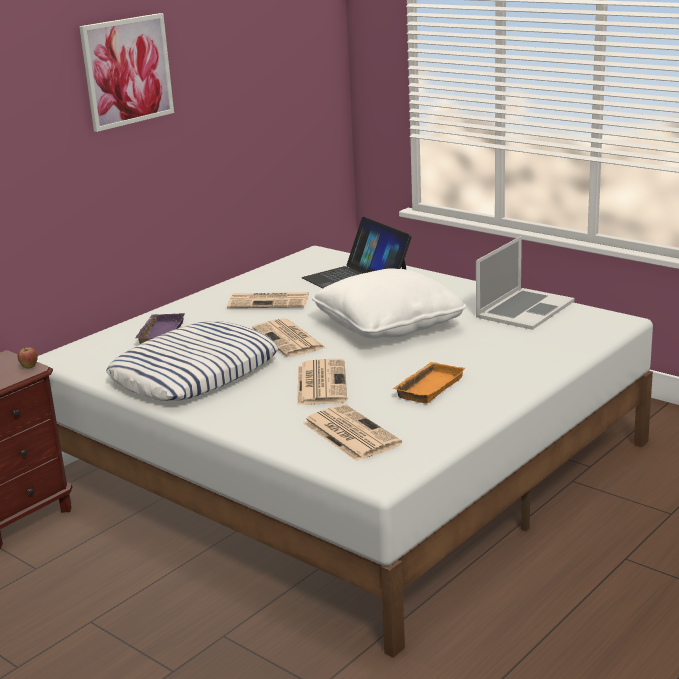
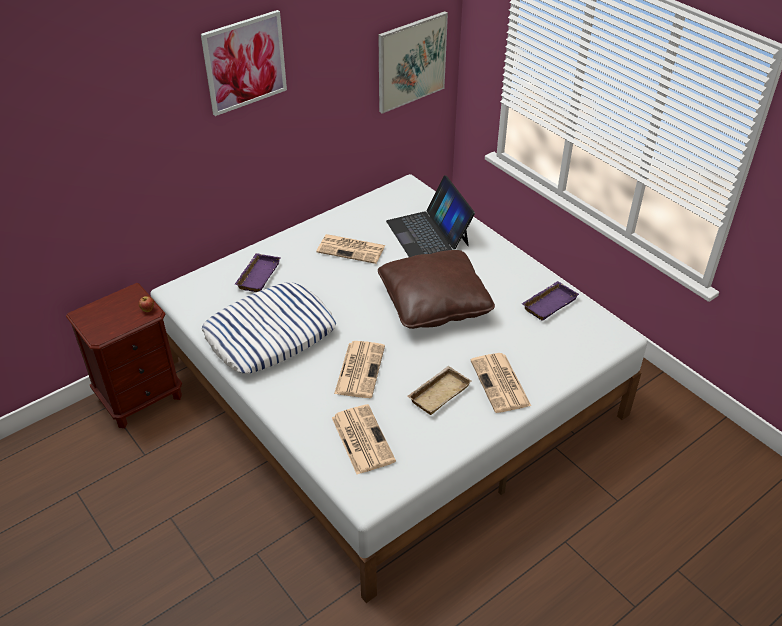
camera: 10 degrees right, 20 degrees up
newspaper [253,318,326,357] -> newspaper moved to [470,353,531,413]
white pillow [312,269,466,339] -> brown pillow [378,250,495,329]
orange tray [392,362,465,404] -> beige tray [408,366,471,415]
laptop [476,236,575,330] -> purple tray [521,281,579,321]
none -> picture [378,11,448,114]

